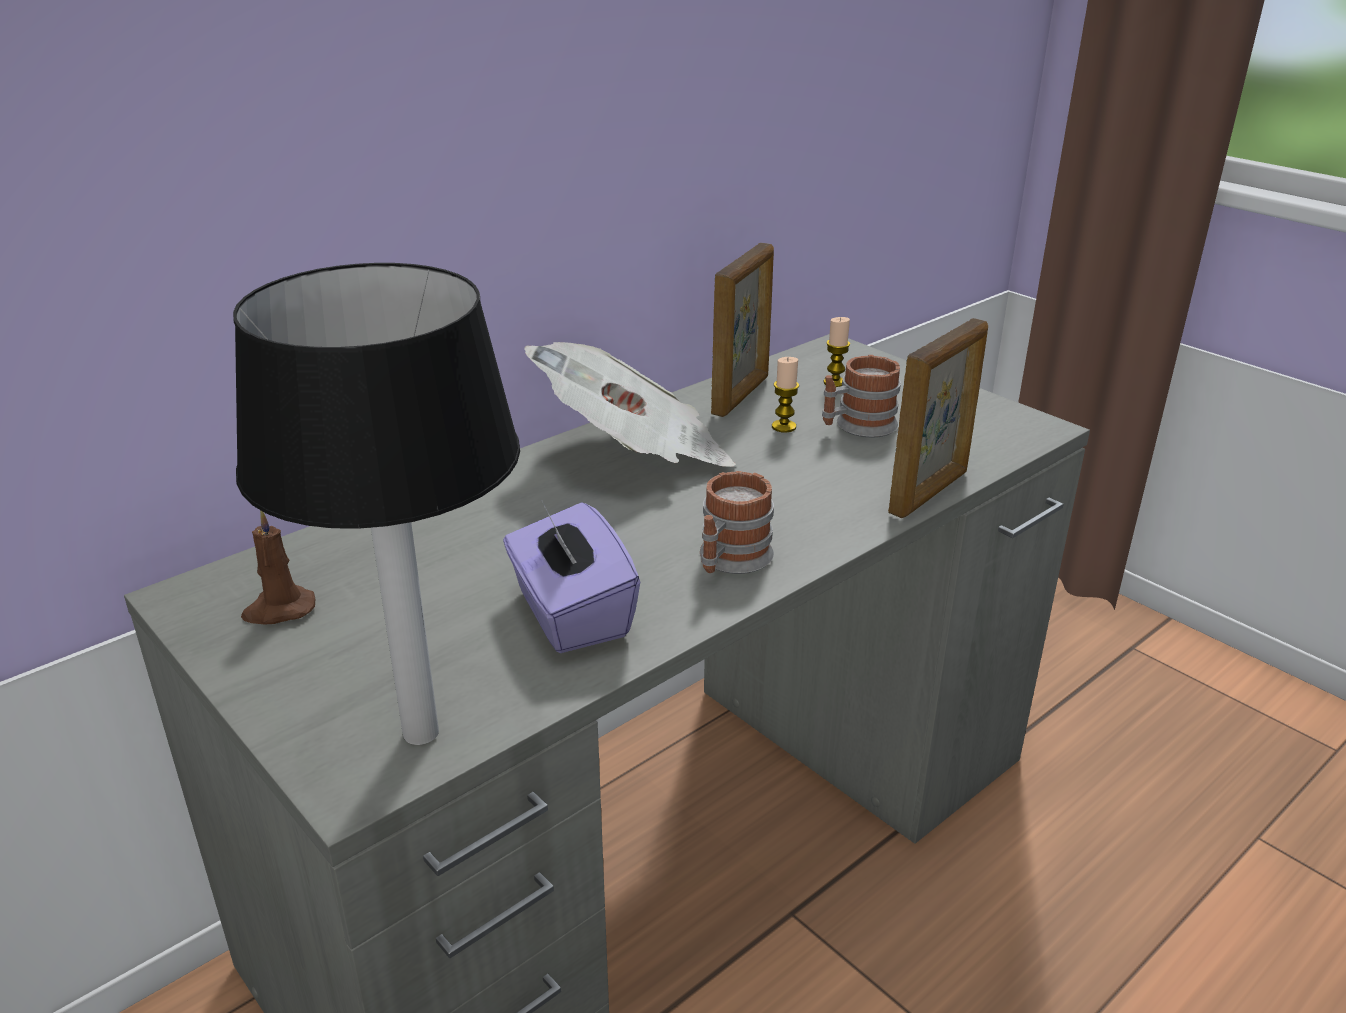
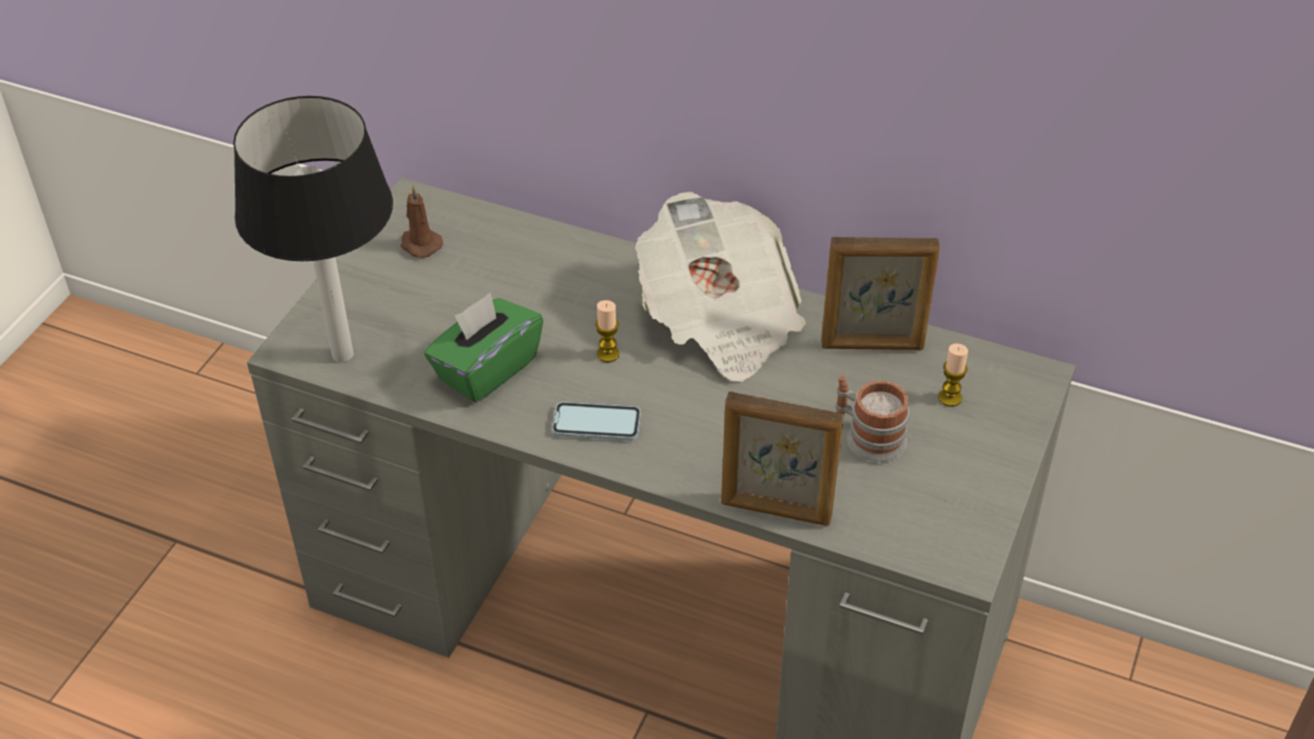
camera: 65 degrees right, 15 degrees up
purple tissue box [503,501,640,653] -> green tissue box [424,292,543,403]
mug [700,471,774,574] -> phone [552,402,641,441]
candle [772,357,799,433] -> candle moved to [595,300,619,362]

